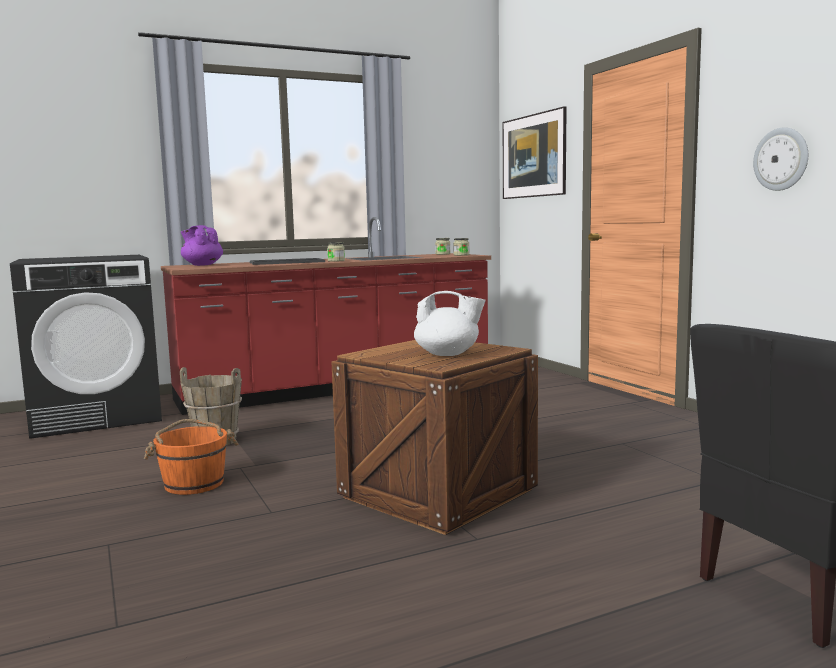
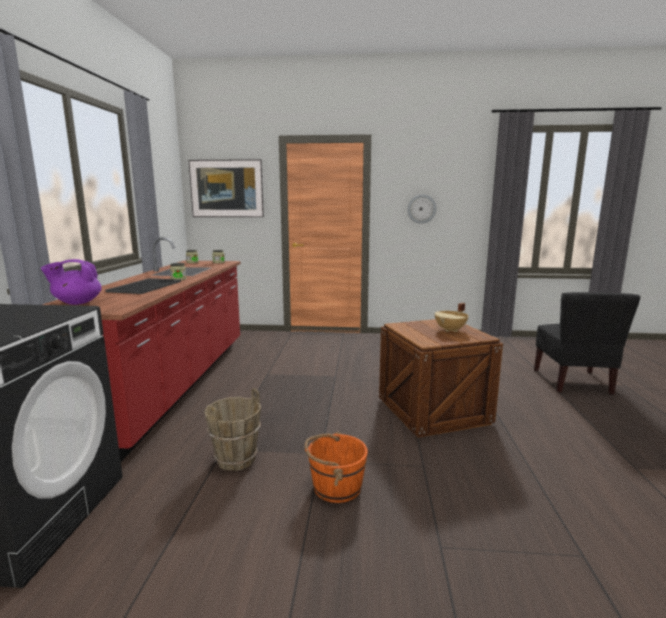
camera: 60 degrees left, 5 degrees up
white teapot [414,291,486,356] -> beige cooking pot [435,303,468,332]

